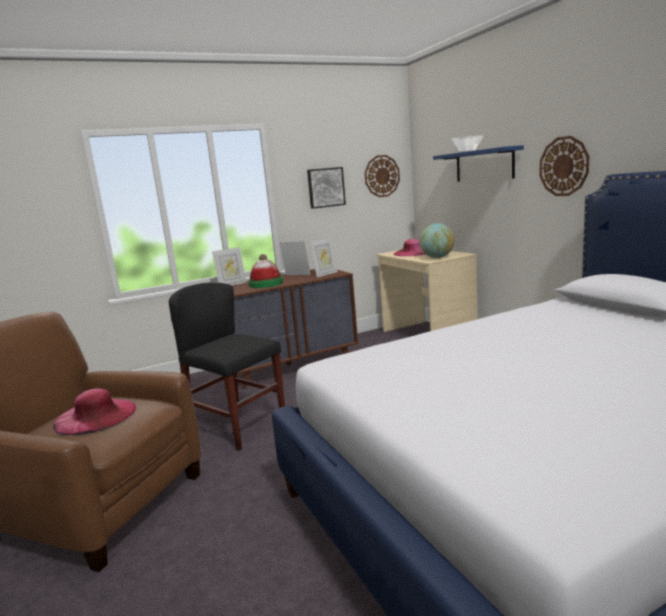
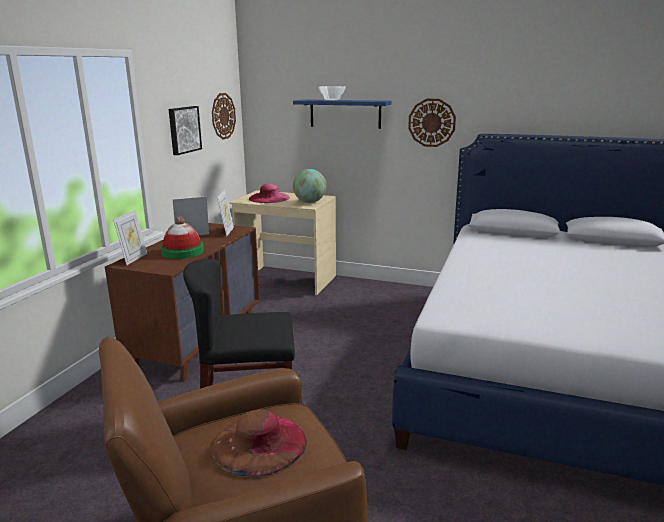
camera: 45 degrees left, 5 degrees up
pink hat [53,388,136,435] -> brown hat [212,409,307,476]

